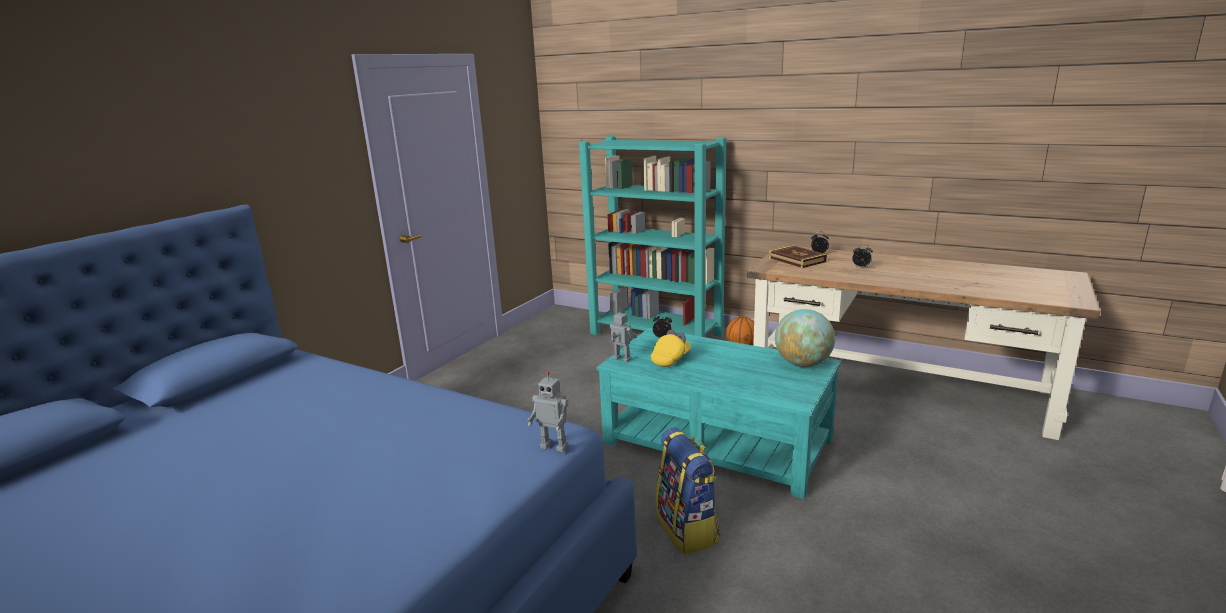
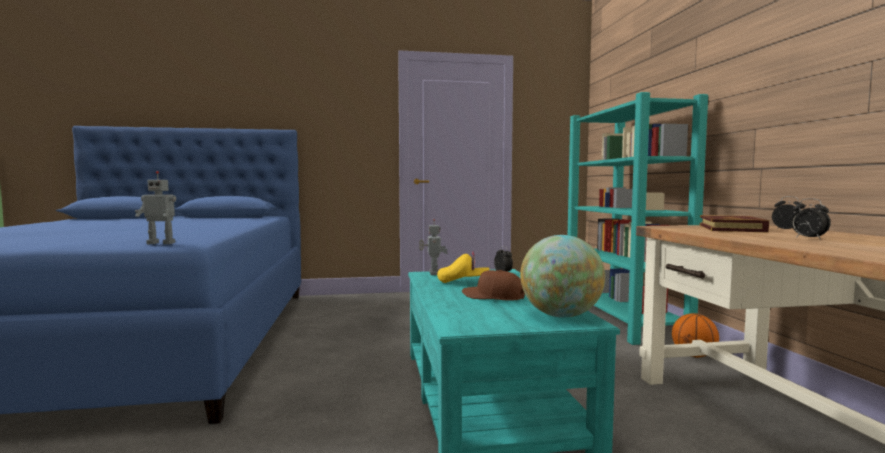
camera: 50 degrees right, 15 degrees down
toy robot [527,371,568,452] -> toy robot turned 75 degrees counterclockwise [135,171,176,244]
backpack [656,428,720,554] -> none
none -> brown cap [462,270,525,301]

